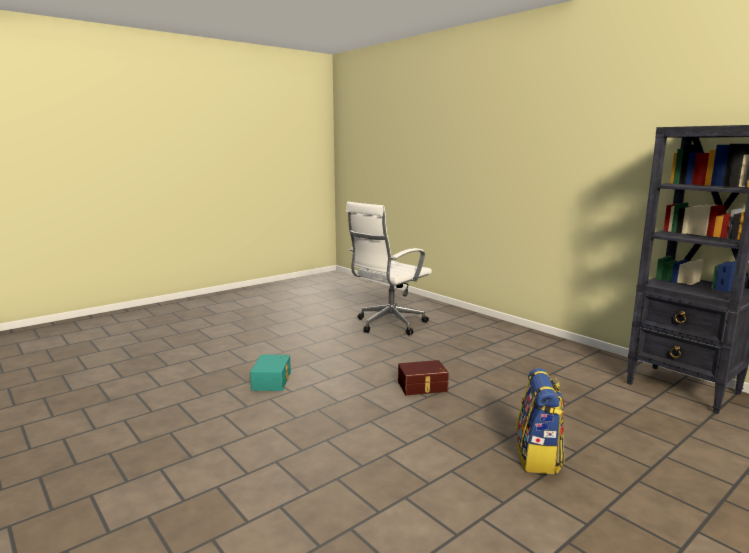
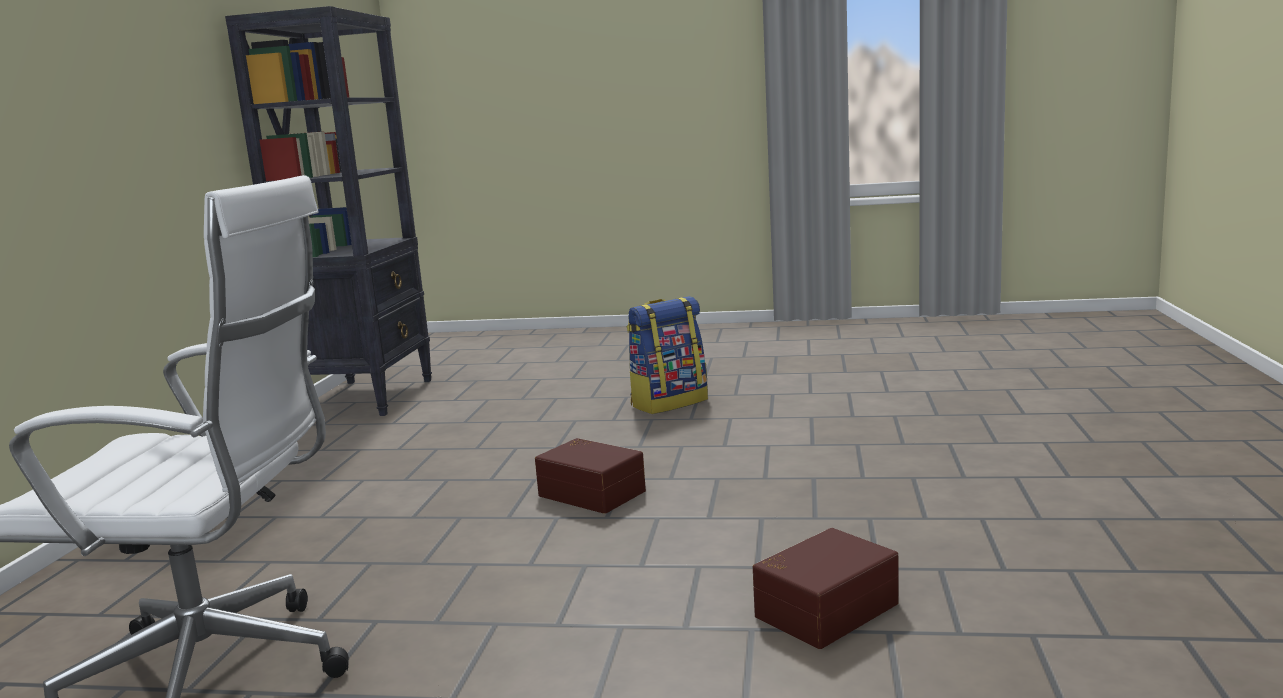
camera: 130 degrees left, 0 degrees up
turquoise storage box [250,354,291,391] -> brown storage box [753,528,899,649]

